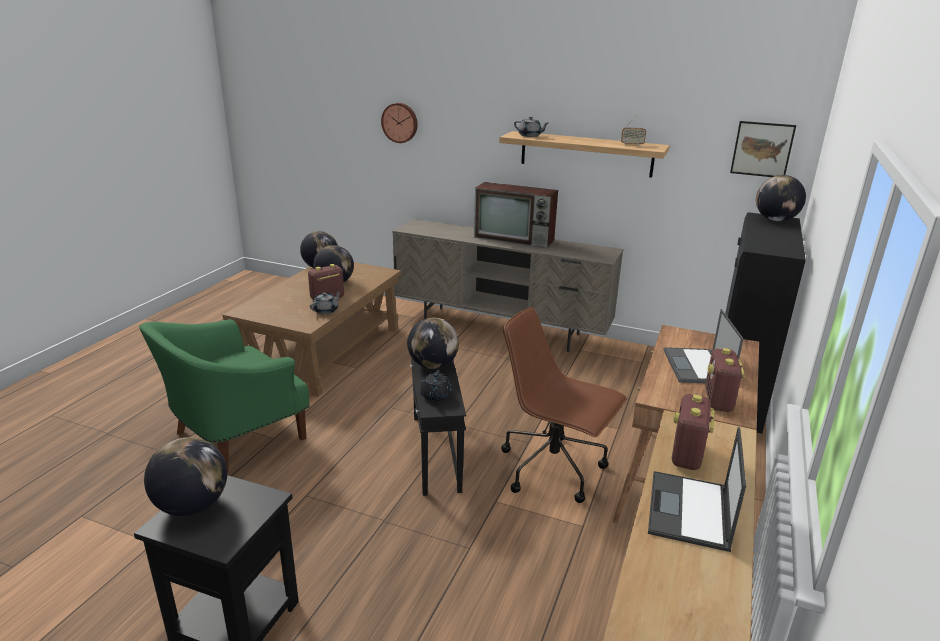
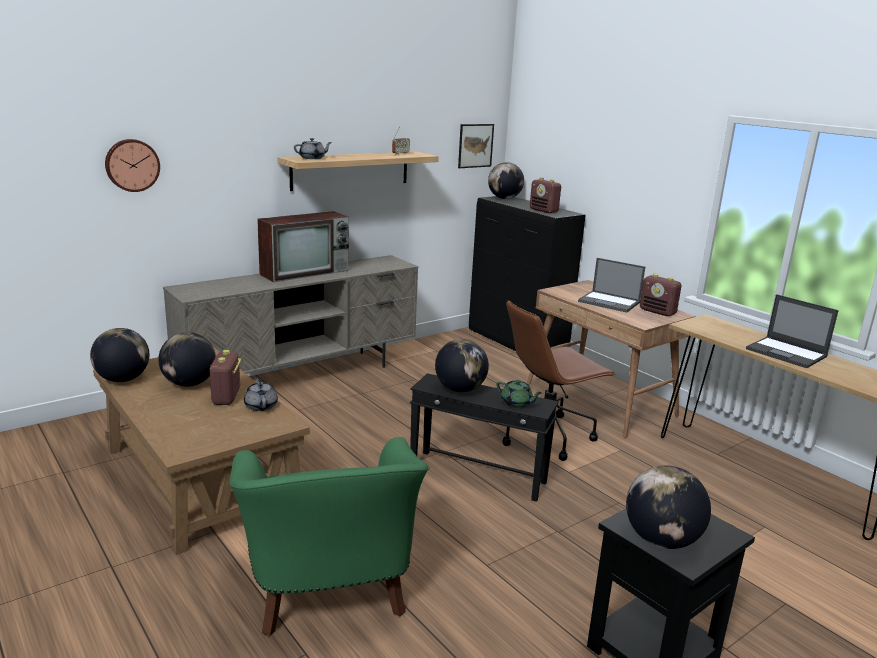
camera: 60 degrees left, 5 degrees down
black teapot [420,370,452,401] -> green teapot [496,380,542,408]
radio [672,394,715,470] -> radio moved to [530,177,562,213]

